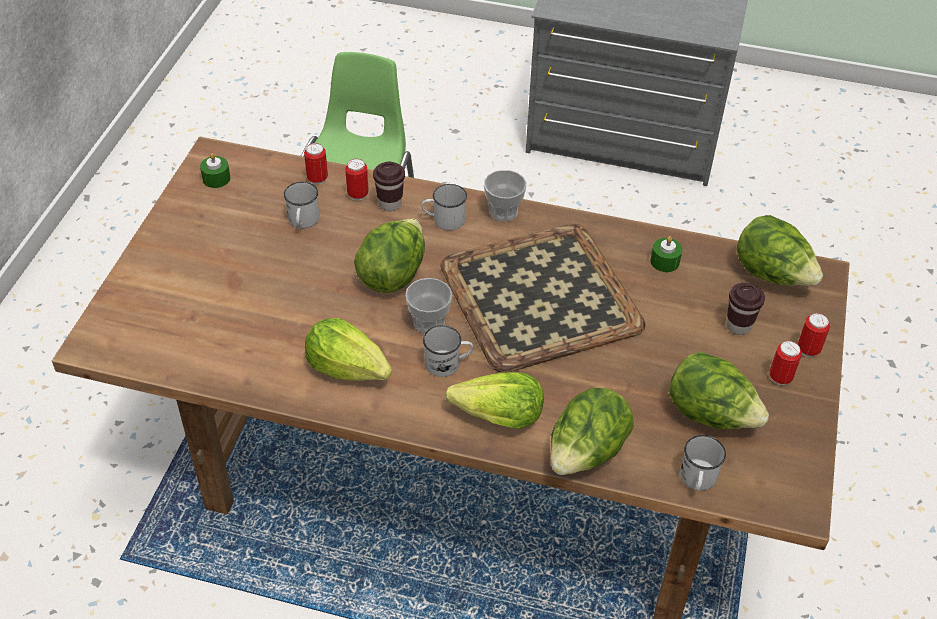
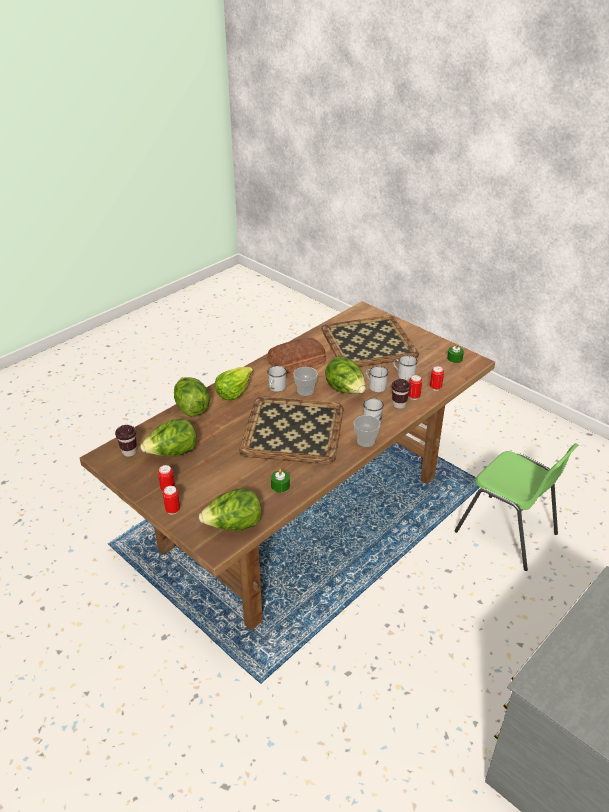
camera: 120 degrees right, 10 degrees down
lettuce [305,318,392,381] -> bread [267,338,326,374]
white mug [680,435,726,491] -> white mug moved to [366,366,389,392]
brown cup [726,283,765,335] -> brown cup moved to [115,425,137,457]
none -> tray [321,315,419,367]

